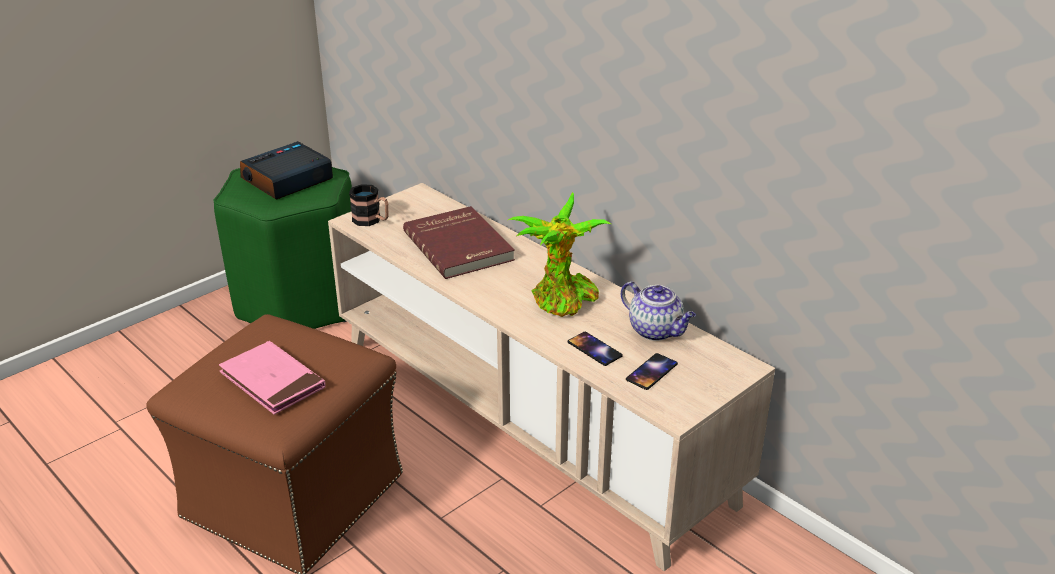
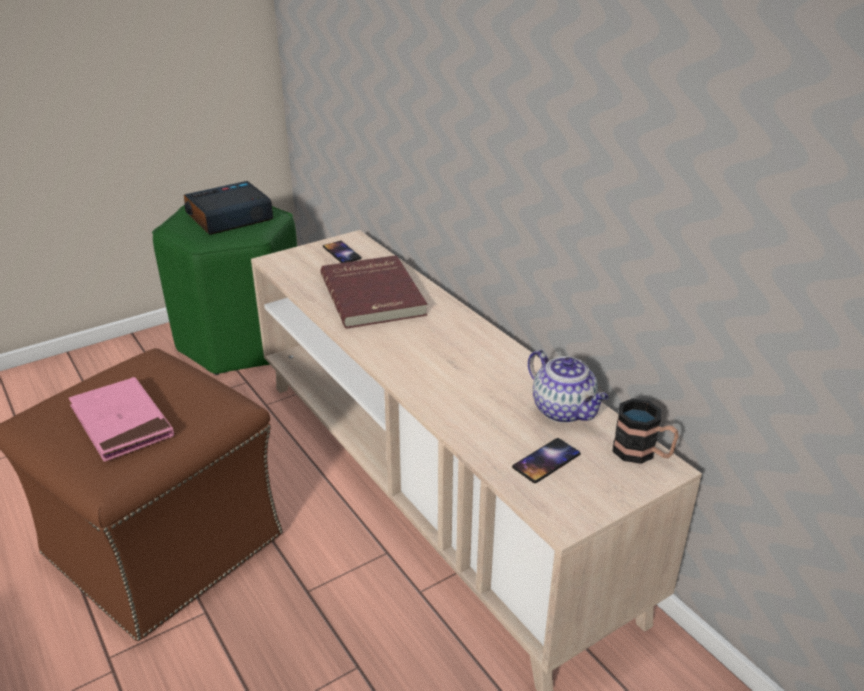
camera: 10 degrees right, 0 degrees up
mug [349,184,389,226] -> mug moved to [612,398,679,464]
potted plant [508,192,611,317] -> none
phone [568,332,623,366] -> phone moved to [323,241,362,263]

